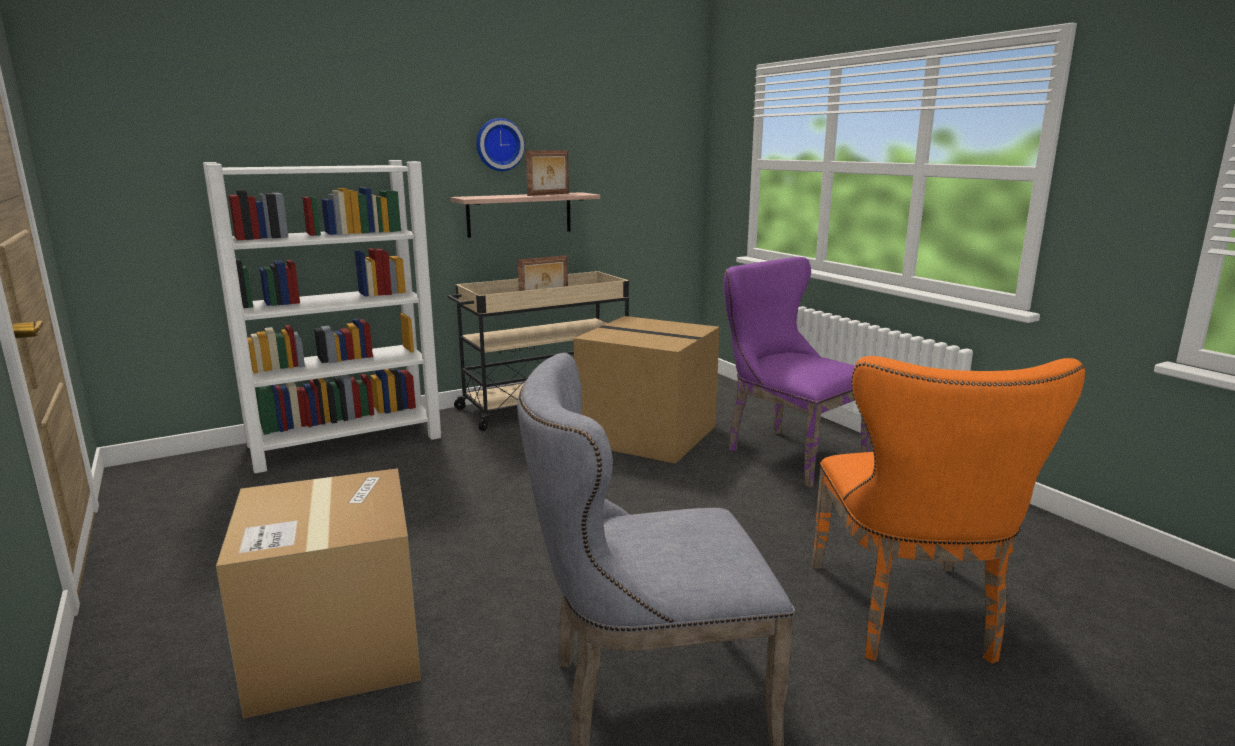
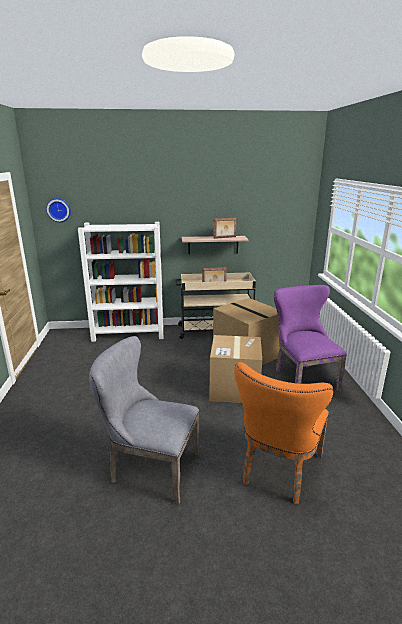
camera: 25 degrees right, 5 degrees up
cardboard box [216,468,421,719] -> cardboard box moved to [209,335,262,403]
wall clock [476,118,525,171] -> wall clock moved to [46,198,71,222]

